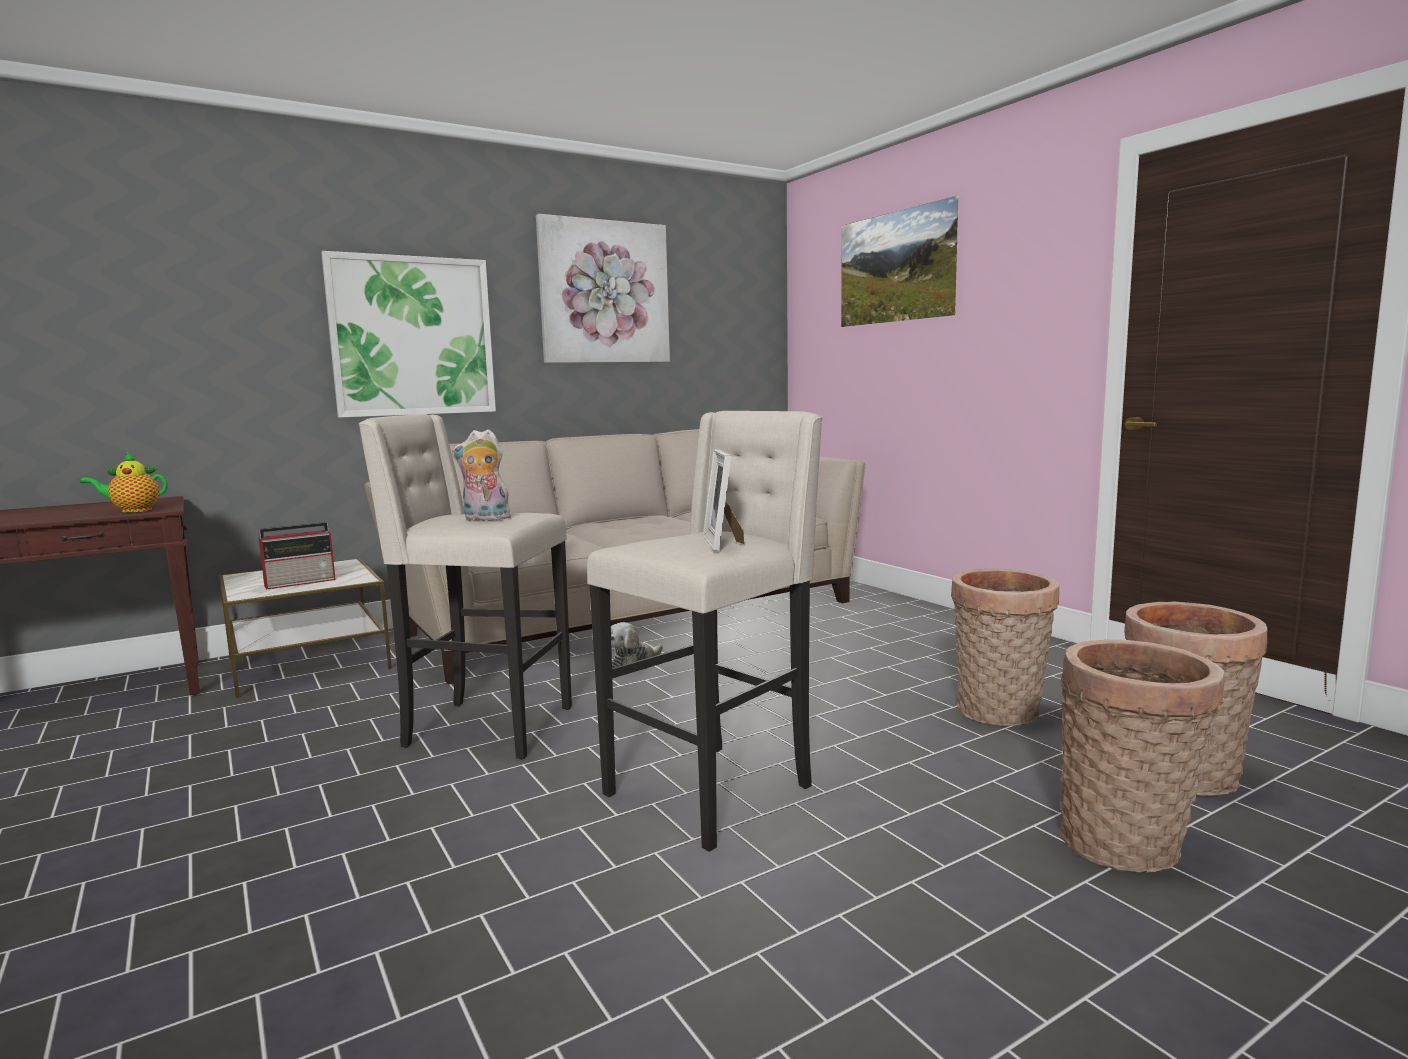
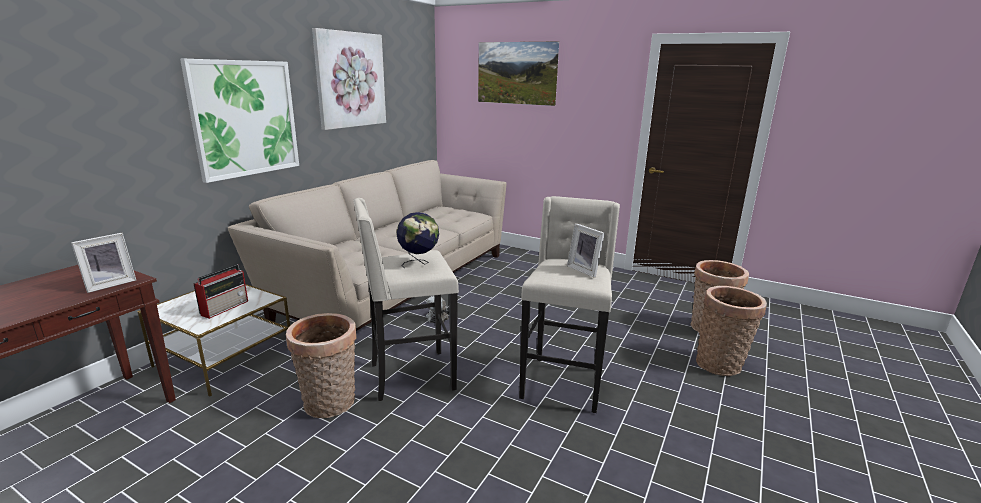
camera: 30 degrees left, 10 degrees up
teapot [80,452,168,513] -> picture frame [71,233,136,293]
plush toy [452,429,511,521] -> globe [396,212,439,268]
basket [951,569,1059,726] -> basket moved to [286,313,356,418]

